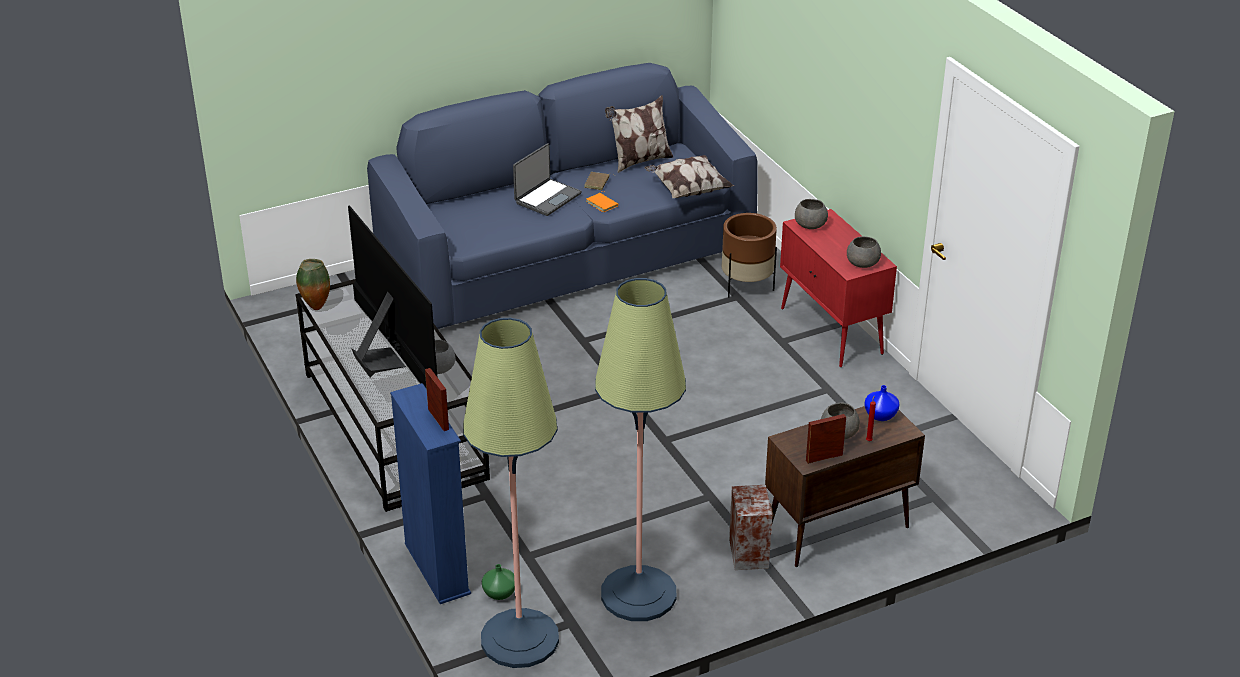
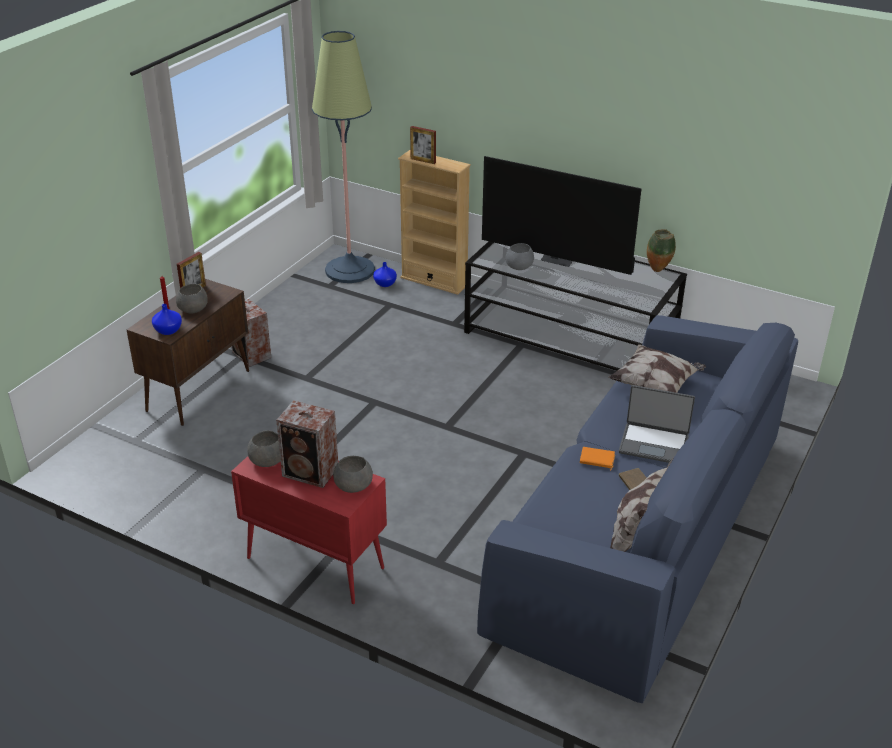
camera: 145 degrees right, 0 degrees up
blue bookcase [390,383,471,604] -> beige bookcase [398,150,471,295]
green vase [482,564,515,600] -> blue vase [373,262,397,287]
laptop [513,143,582,216] -> laptop turned 75 degrees counterclockwise [619,385,695,463]
floor lamp [595,278,686,621] -> none
pillow [645,155,734,198] -> pillow moved to [608,344,706,393]
brown planter [722,213,777,298] -> none
none -> speaker [276,400,338,488]

